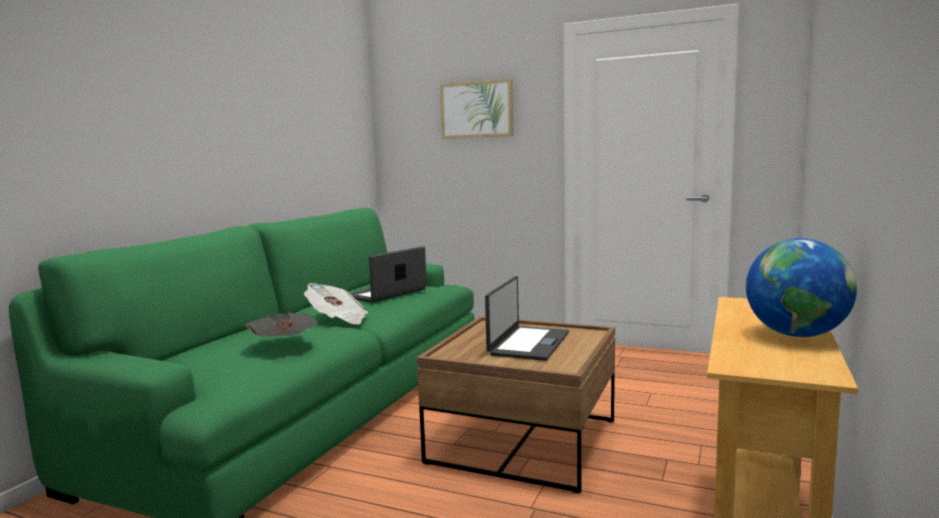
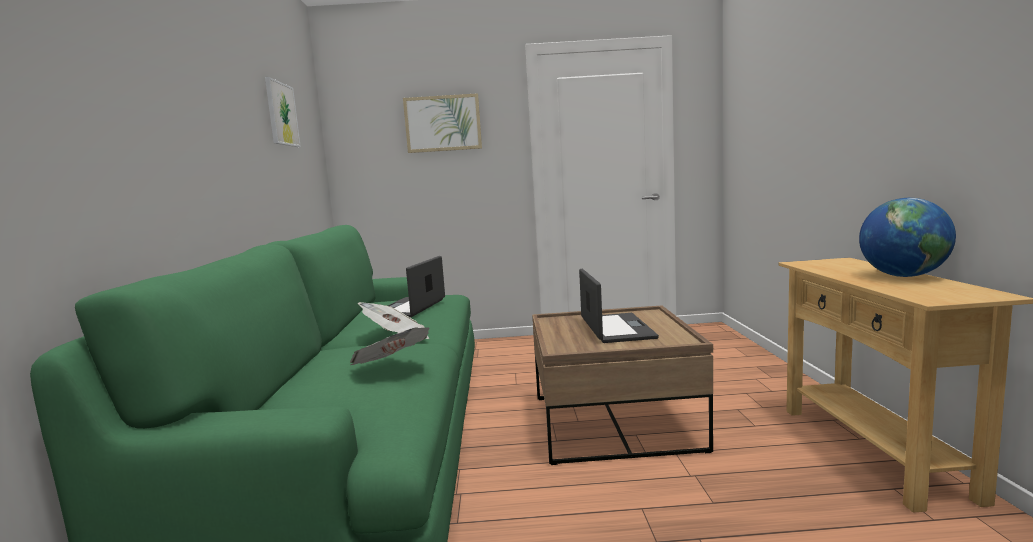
camera: 25 degrees left, 0 degrees up
none -> picture [265,77,301,147]

